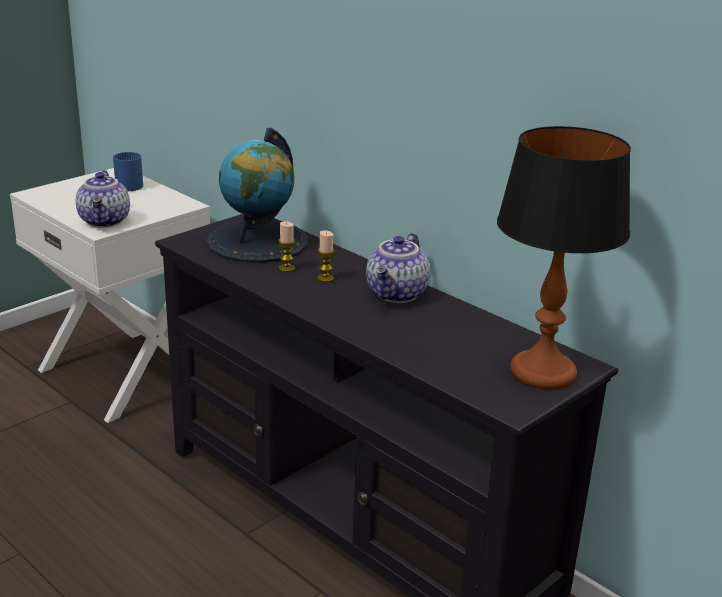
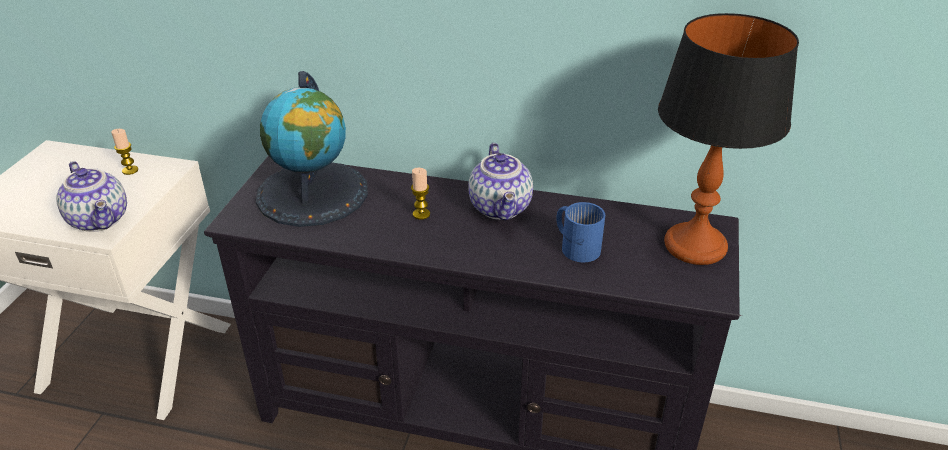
camera: 30 degrees left, 10 degrees up
blue mug [113,152,143,191] -> blue mug moved to [557,202,605,262]
candle [278,221,295,272] -> candle moved to [111,129,138,175]

